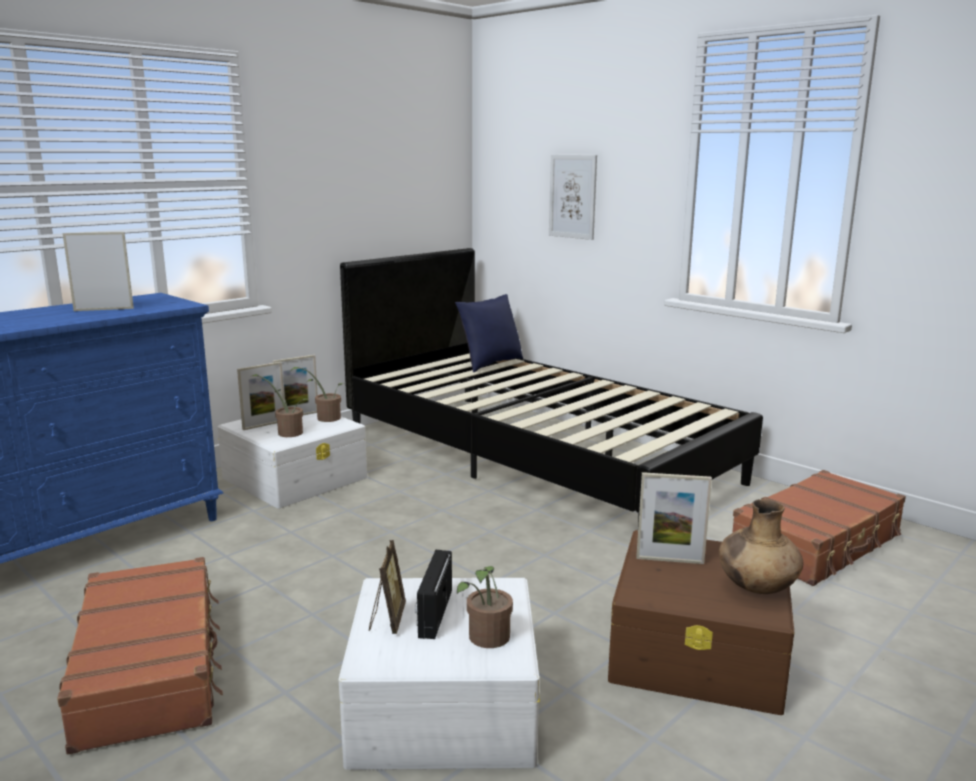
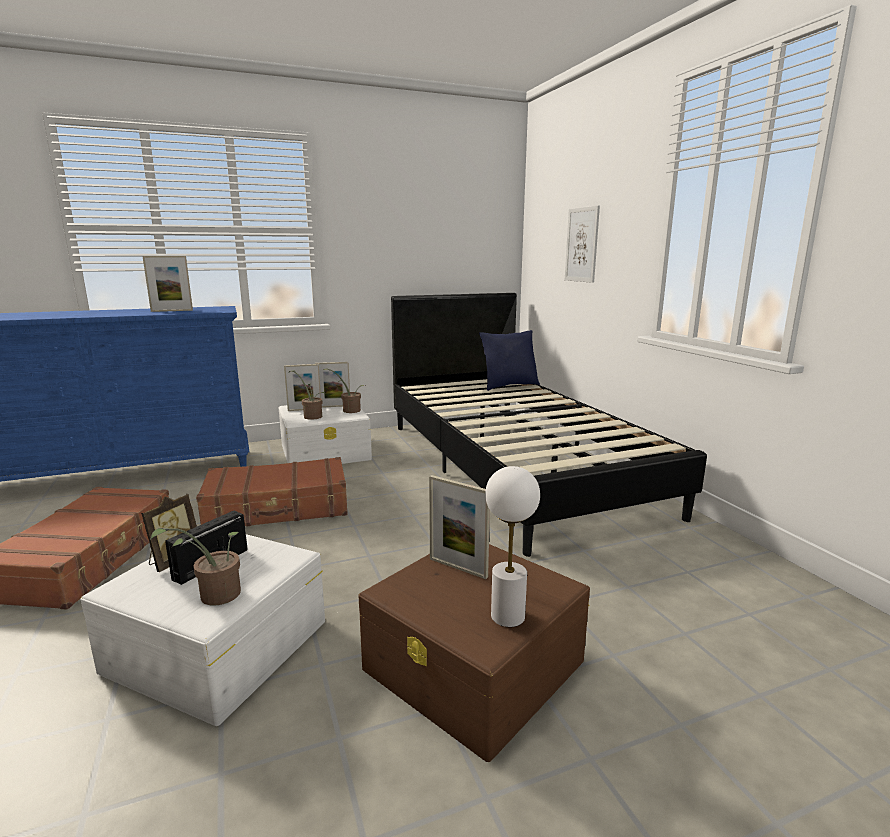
camera: 25 degrees right, 0 degrees up
picture frame [63,232,134,311] -> picture frame turned 150 degrees clockwise [142,256,193,312]
brown vase [719,499,804,594] -> white table lamp [485,466,540,627]
brown suitcase [732,470,906,586] -> brown suitcase moved to [196,457,348,527]

